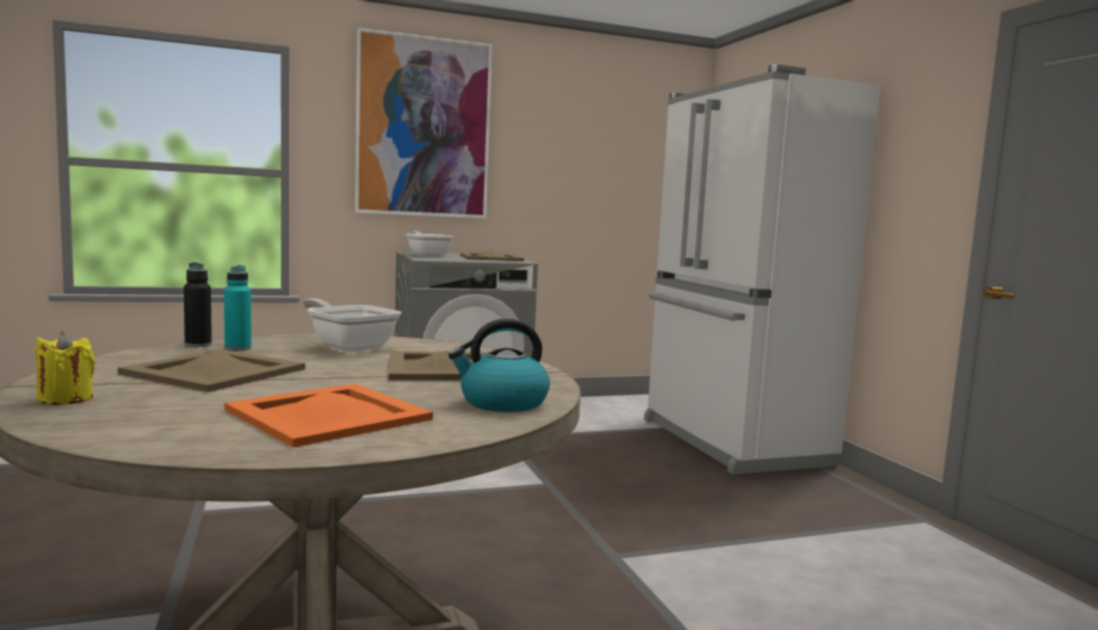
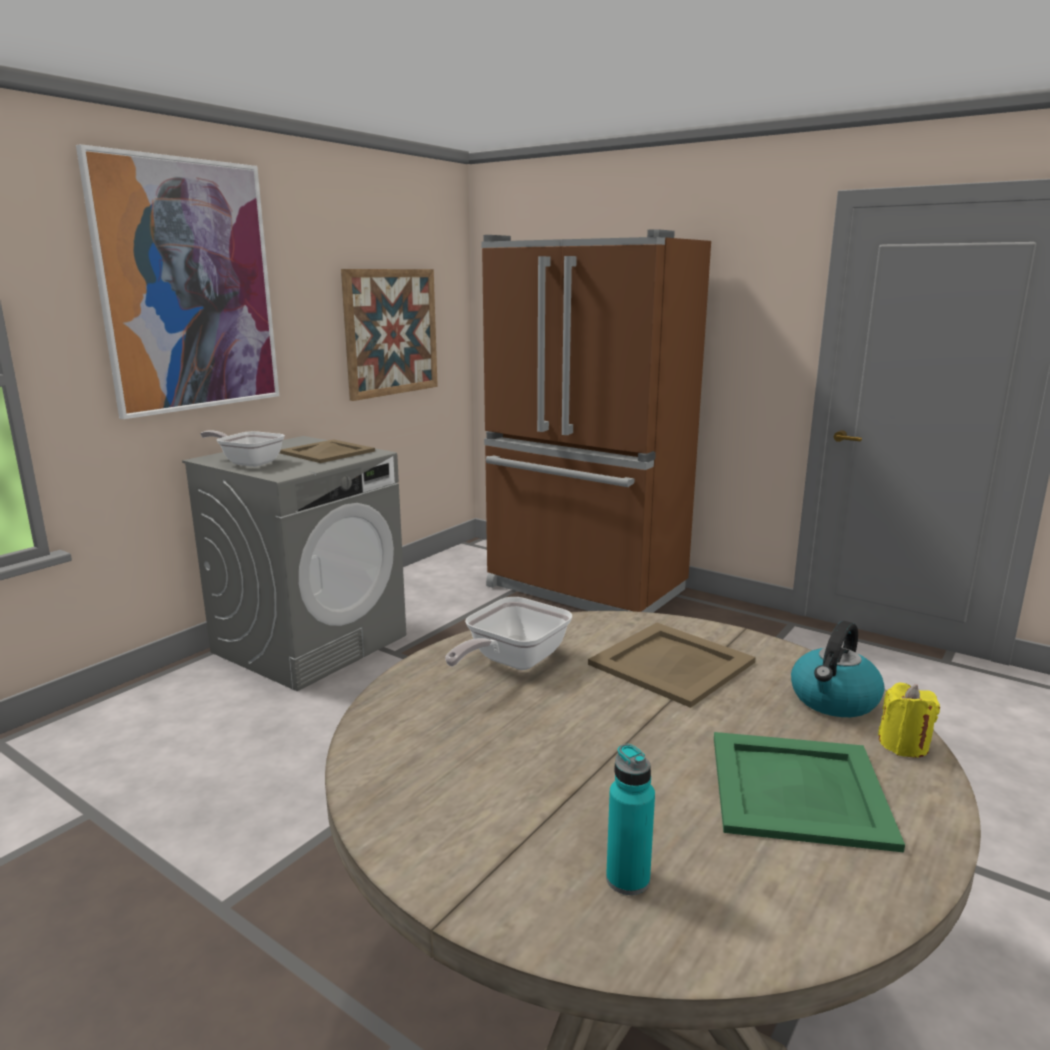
camera: 35 degrees left, 10 degrees up
yellow candle [35,331,95,405] -> yellow candle moved to [878,683,940,758]
beige tray [118,349,305,392] -> none
black bottle [184,262,212,347] -> none
turquoise bottle [224,265,251,351] -> turquoise bottle moved to [606,744,655,895]
orange tray [224,384,433,448] -> green tray [714,732,905,853]
frying pan [302,299,401,352] -> frying pan turned 60 degrees counterclockwise [445,597,572,670]
white fridge [644,64,880,475] -> brown fridge [481,229,711,613]
none -> picture [341,269,438,401]

